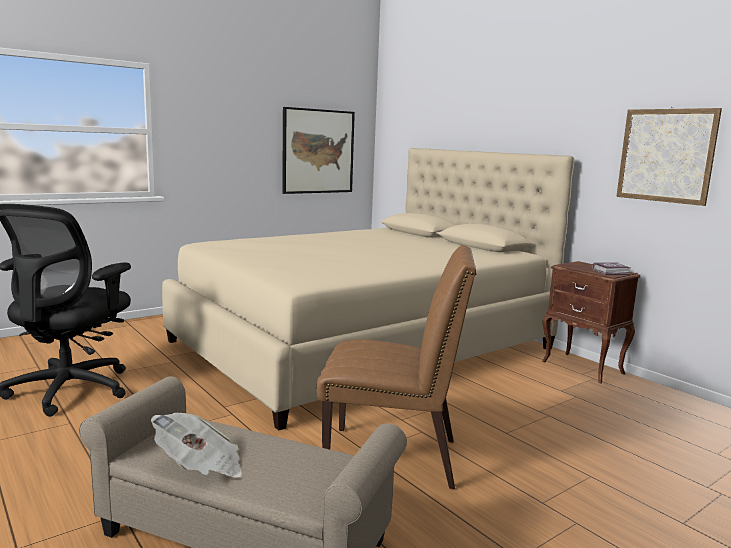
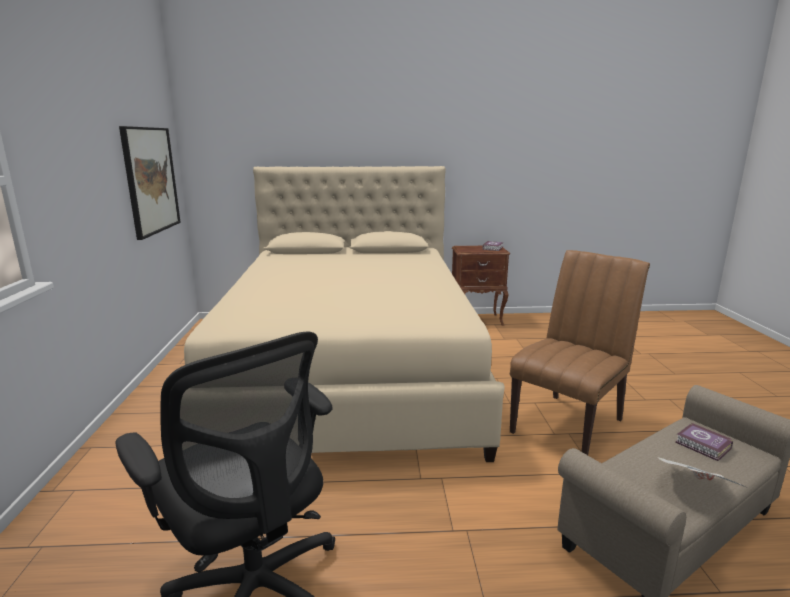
camera: 55 degrees left, 5 degrees up
picture [616,108,722,206] -> none
none -> book [675,423,733,461]

